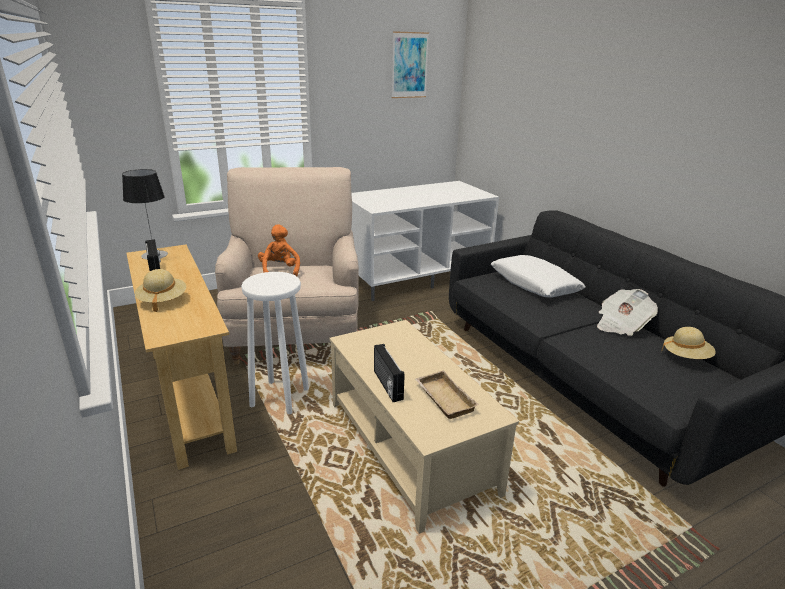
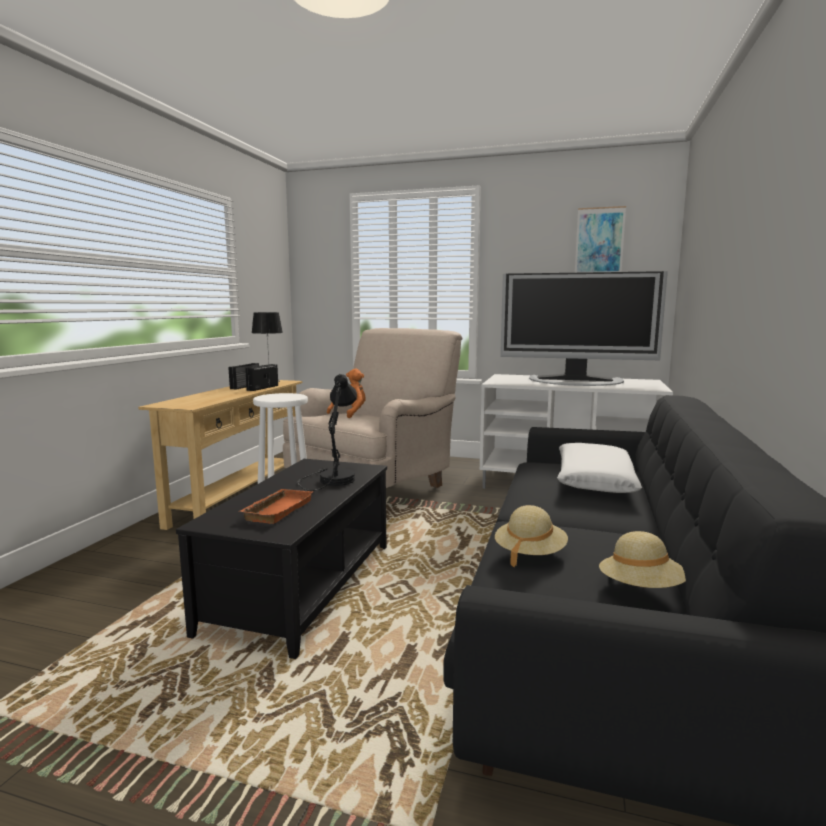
camera: 45 degrees right, 15 degrees down
beige hat [135,269,186,312] -> beige hat moved to [495,505,568,568]
beige coffee table [330,320,519,534] -> black coffee table [176,459,387,659]
radio [374,344,405,402] -> radio moved to [245,364,278,391]
beige tray [415,370,479,419] -> orange tray [241,489,313,524]
newspaper [597,289,658,336] -> none
none -> black table lamp [297,373,357,491]
none -> television [500,271,668,386]

